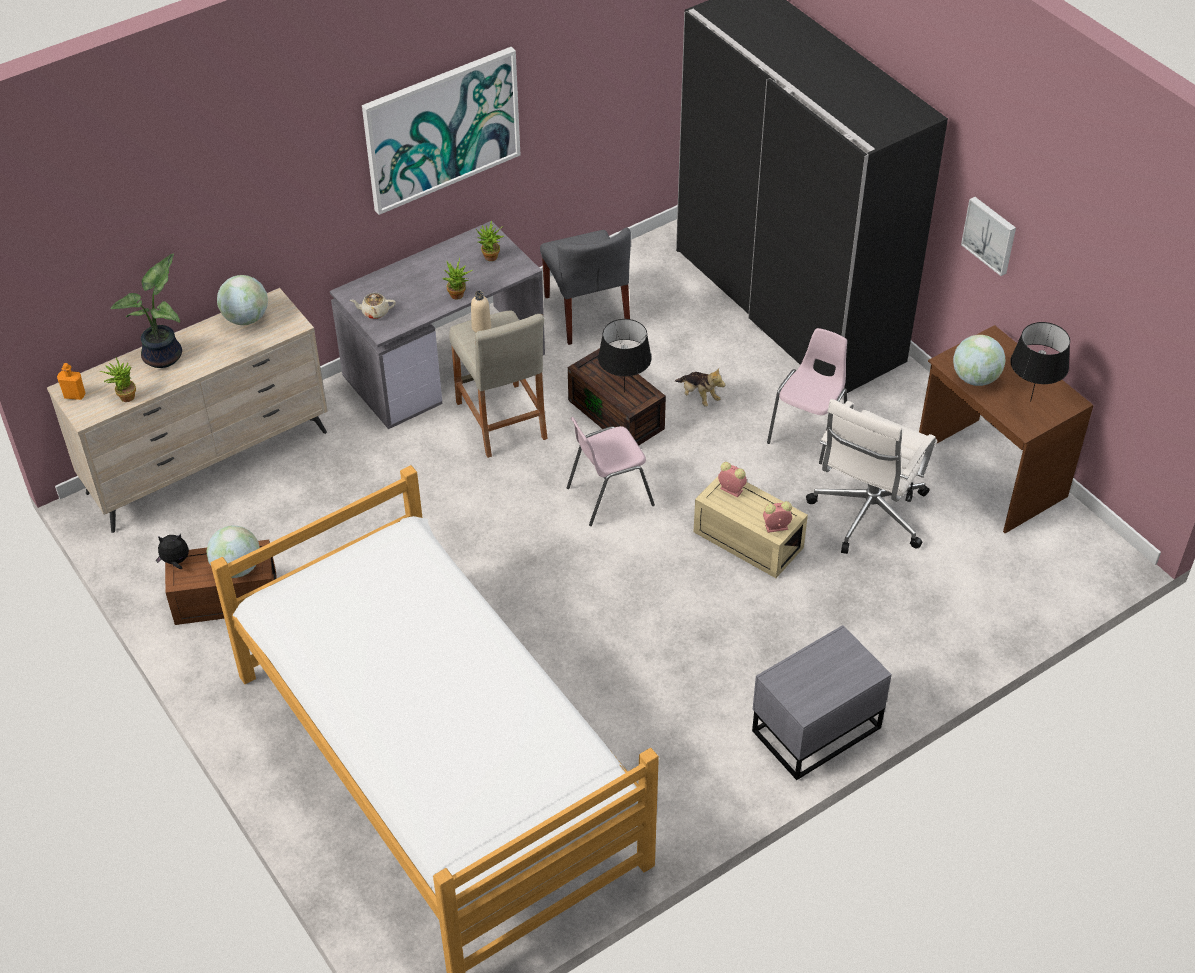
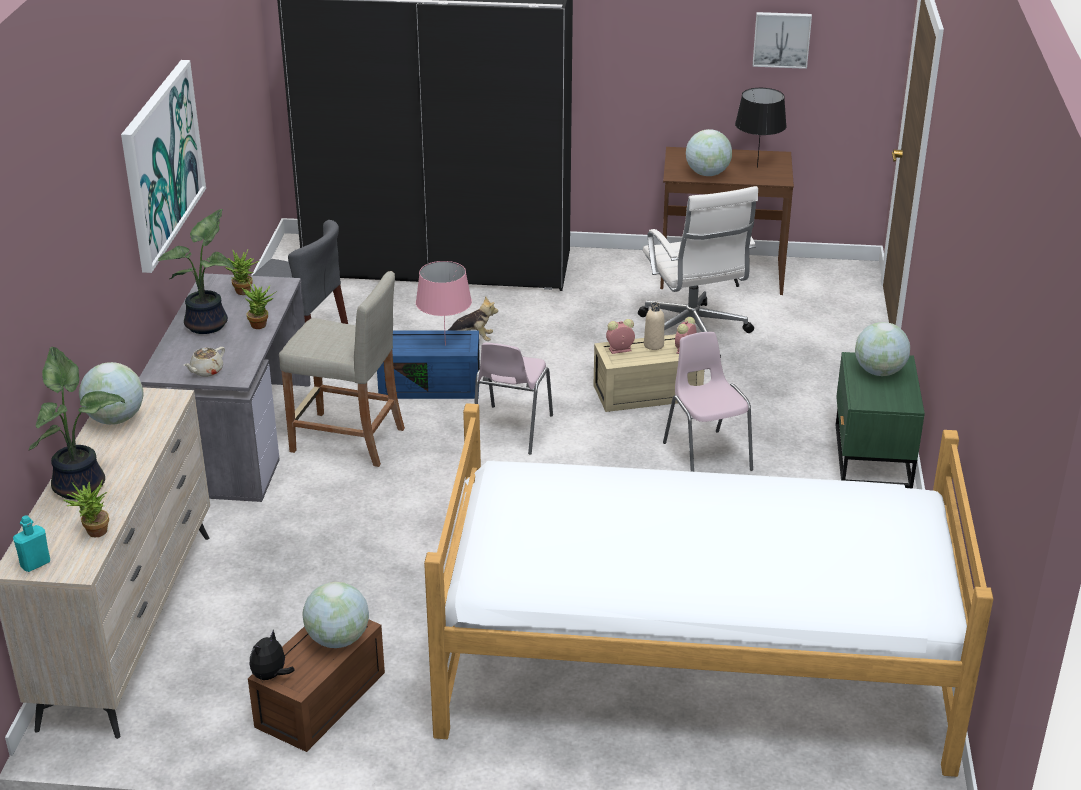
camera: 50 degrees left, 15 degrees down
orange bottle [57,363,85,400] -> turquoise bottle [13,515,50,572]
beige bottle [471,291,491,333] -> beige bottle moved to [644,302,664,350]
brown storage box [568,348,666,446] -> blue storage box [377,330,480,399]
black table lamp [598,319,652,393] -> pink table lamp [416,261,472,346]
grey nightstand [752,625,892,780] -> green nightstand [835,352,925,489]
pink chair [767,328,847,464] -> pink chair moved to [663,332,753,472]
picture [961,197,1016,276] -> picture moved to [753,12,812,69]
none -> potted plant [158,209,234,334]
none -> globe [855,322,910,376]

